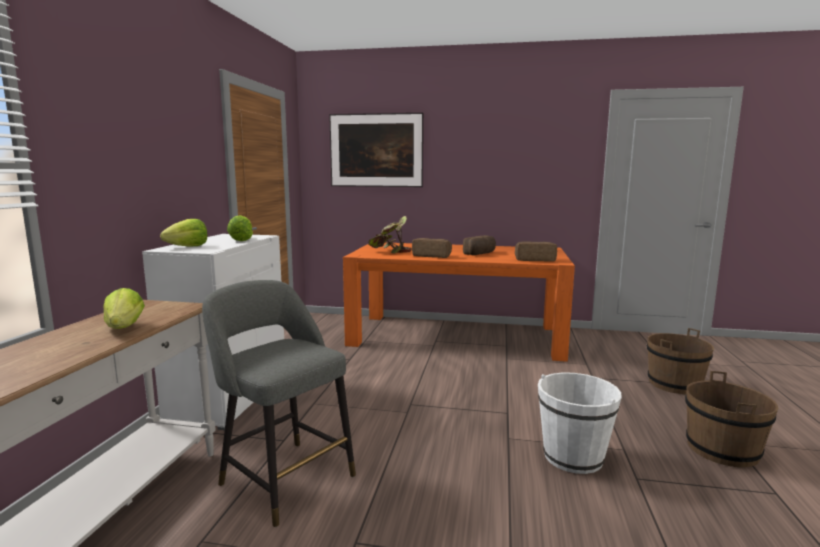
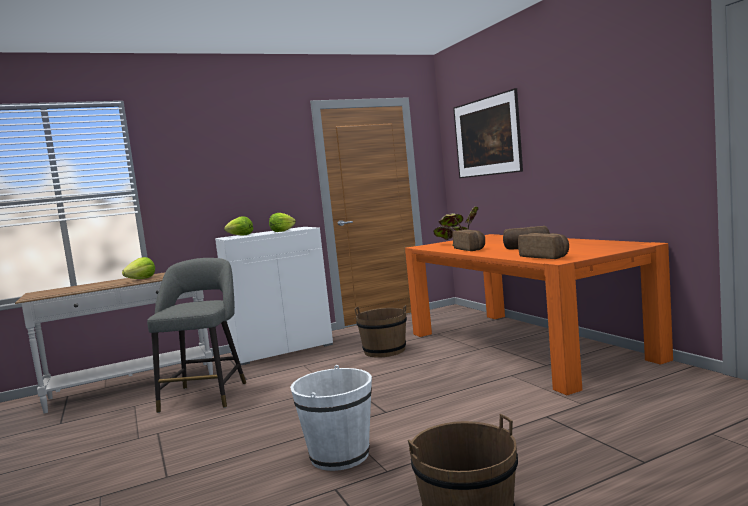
camera: 55 degrees right, 5 degrees down
brown bucket [647,328,714,394] -> brown bucket moved to [355,305,407,358]

